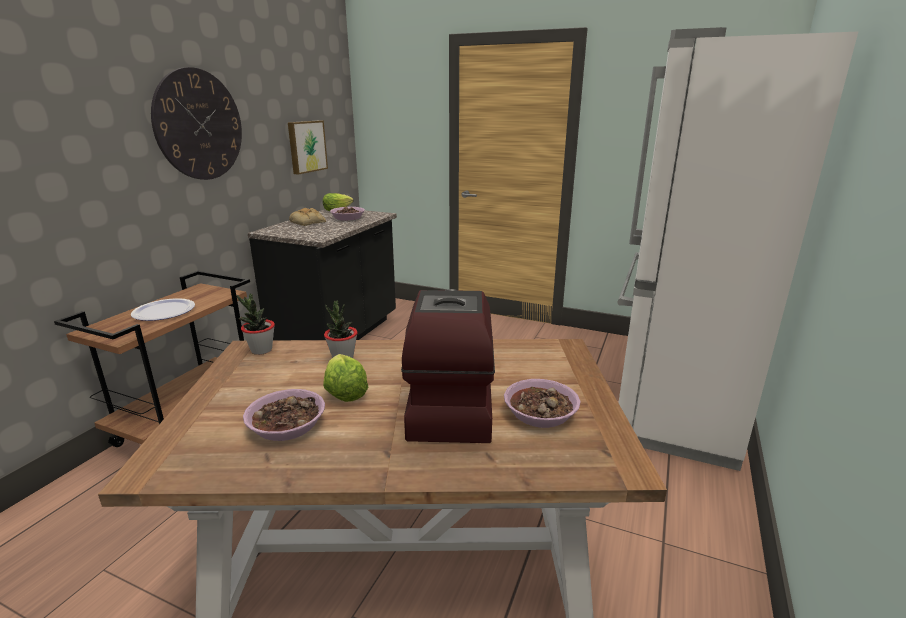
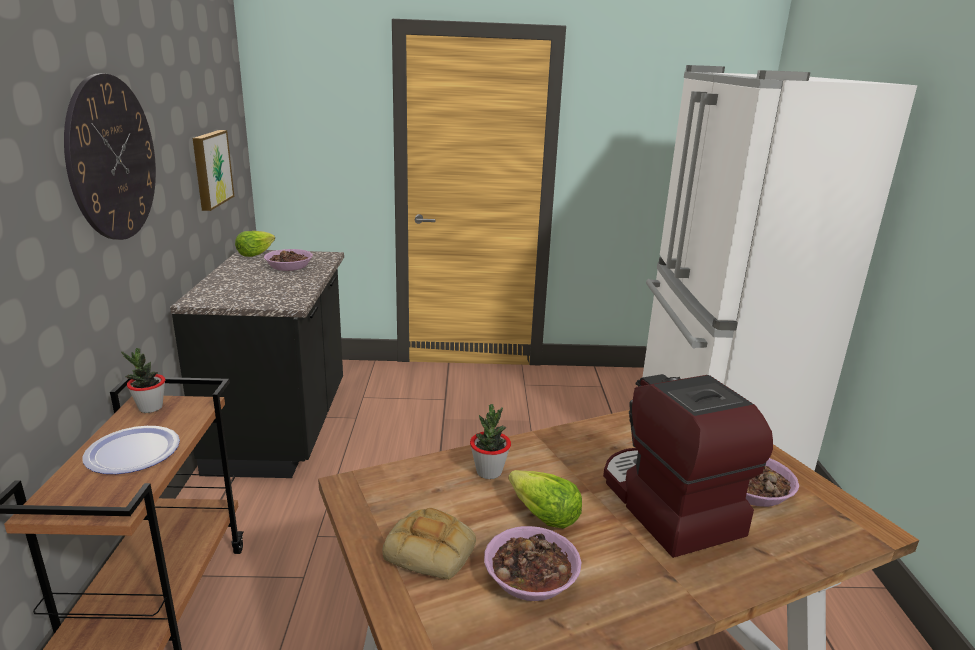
camera: 25 degrees left, 0 degrees up
potted plant [237,294,275,355] -> potted plant moved to [121,348,165,413]
bread [289,208,326,226] -> bread moved to [382,508,476,580]

